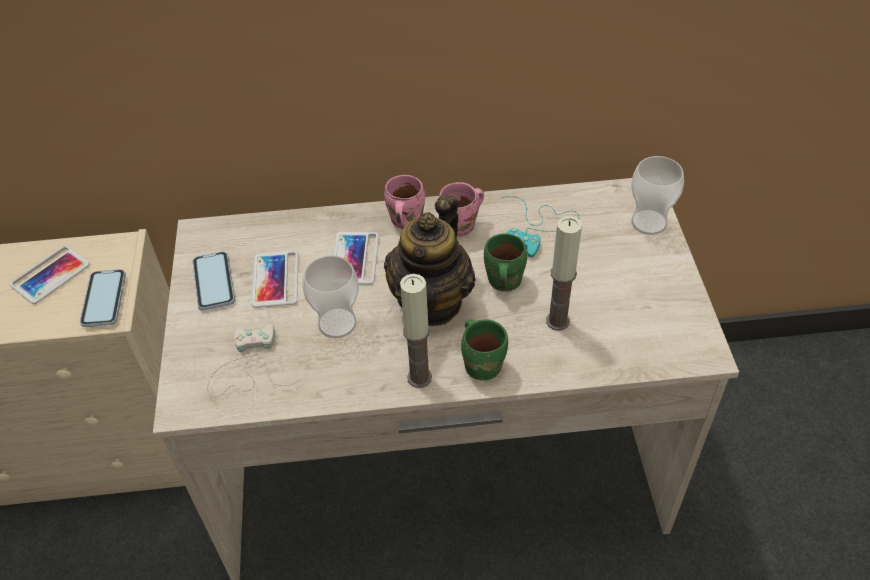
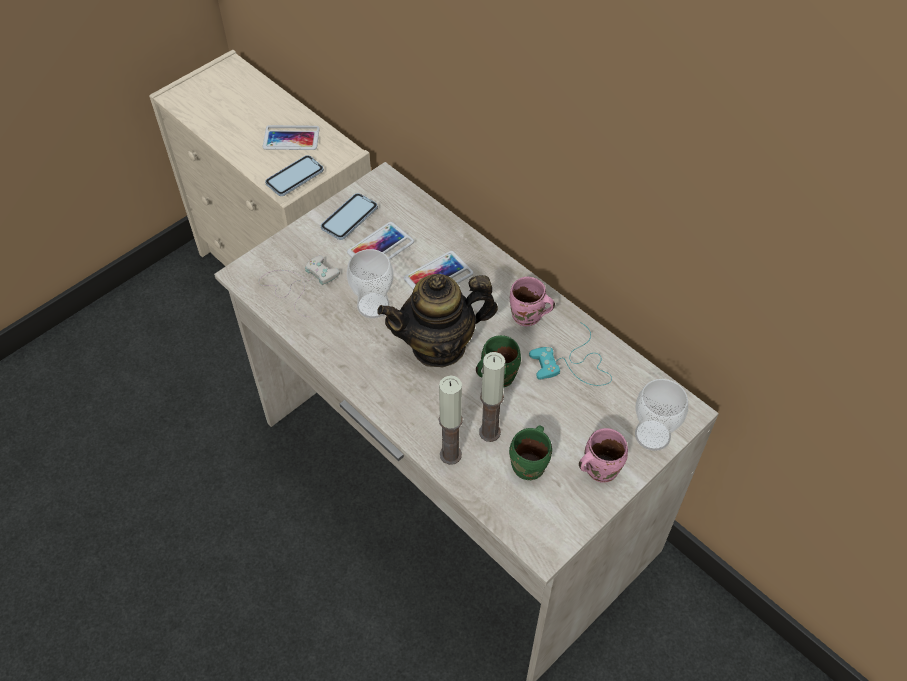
camera: 50 degrees right, 5 degrees up
pink mug [384,175,425,230] -> pink mug moved to [579,428,628,483]
candle [400,274,432,388] -> candle moved to [439,375,463,465]
green mug [461,319,508,381] -> green mug moved to [509,425,552,480]

